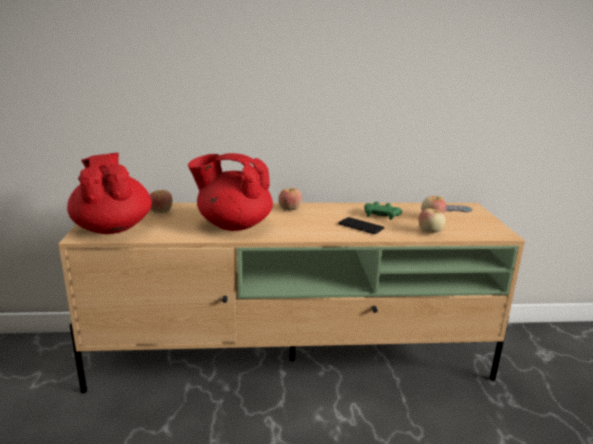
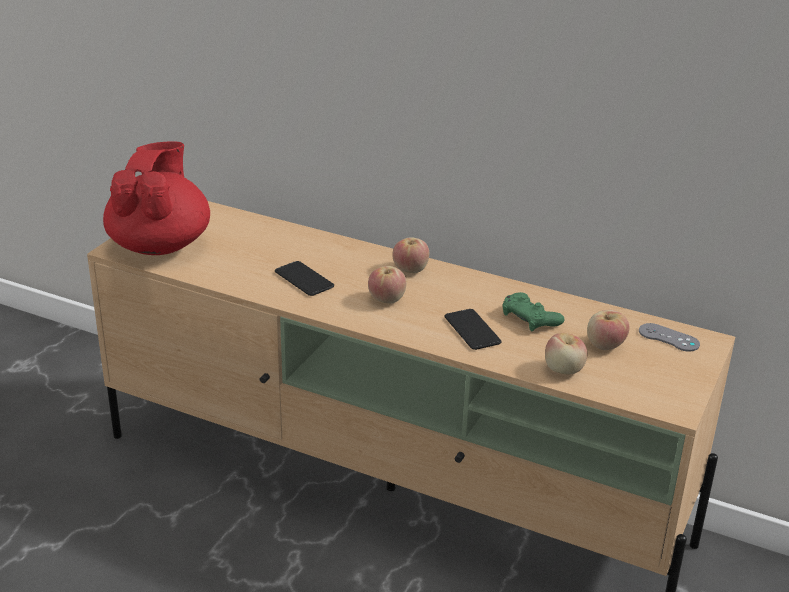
camera: 30 degrees right, 10 degrees up
apple [149,190,173,213] -> apple moved to [368,266,406,304]
red teapot [188,153,273,231] -> phone [275,261,334,296]

